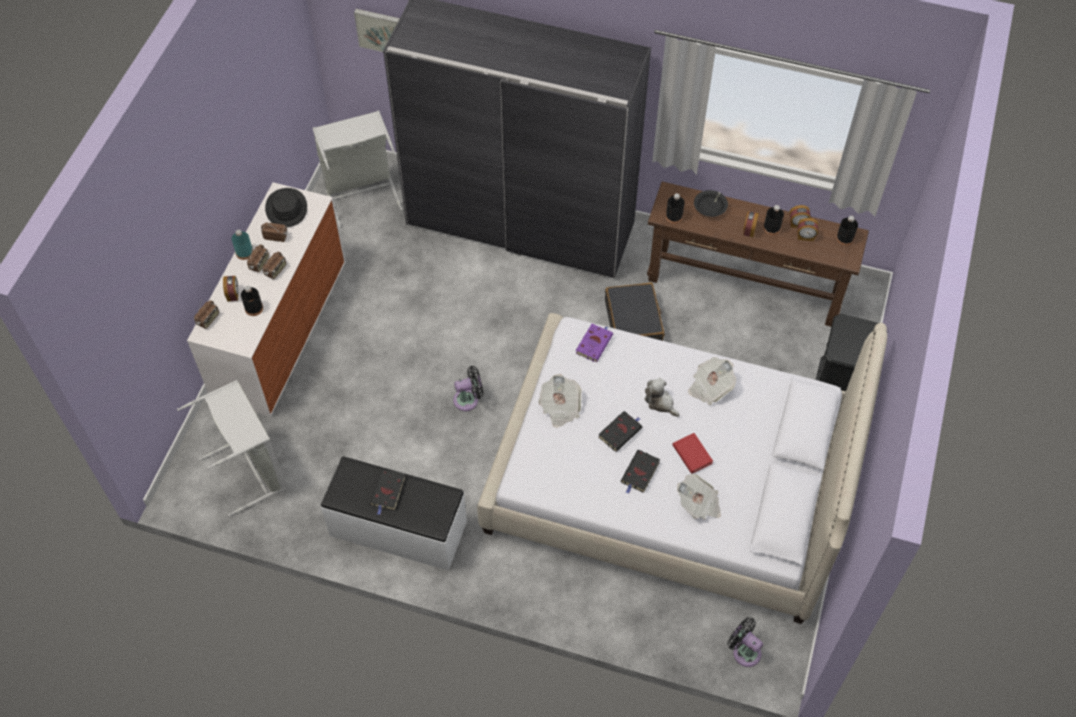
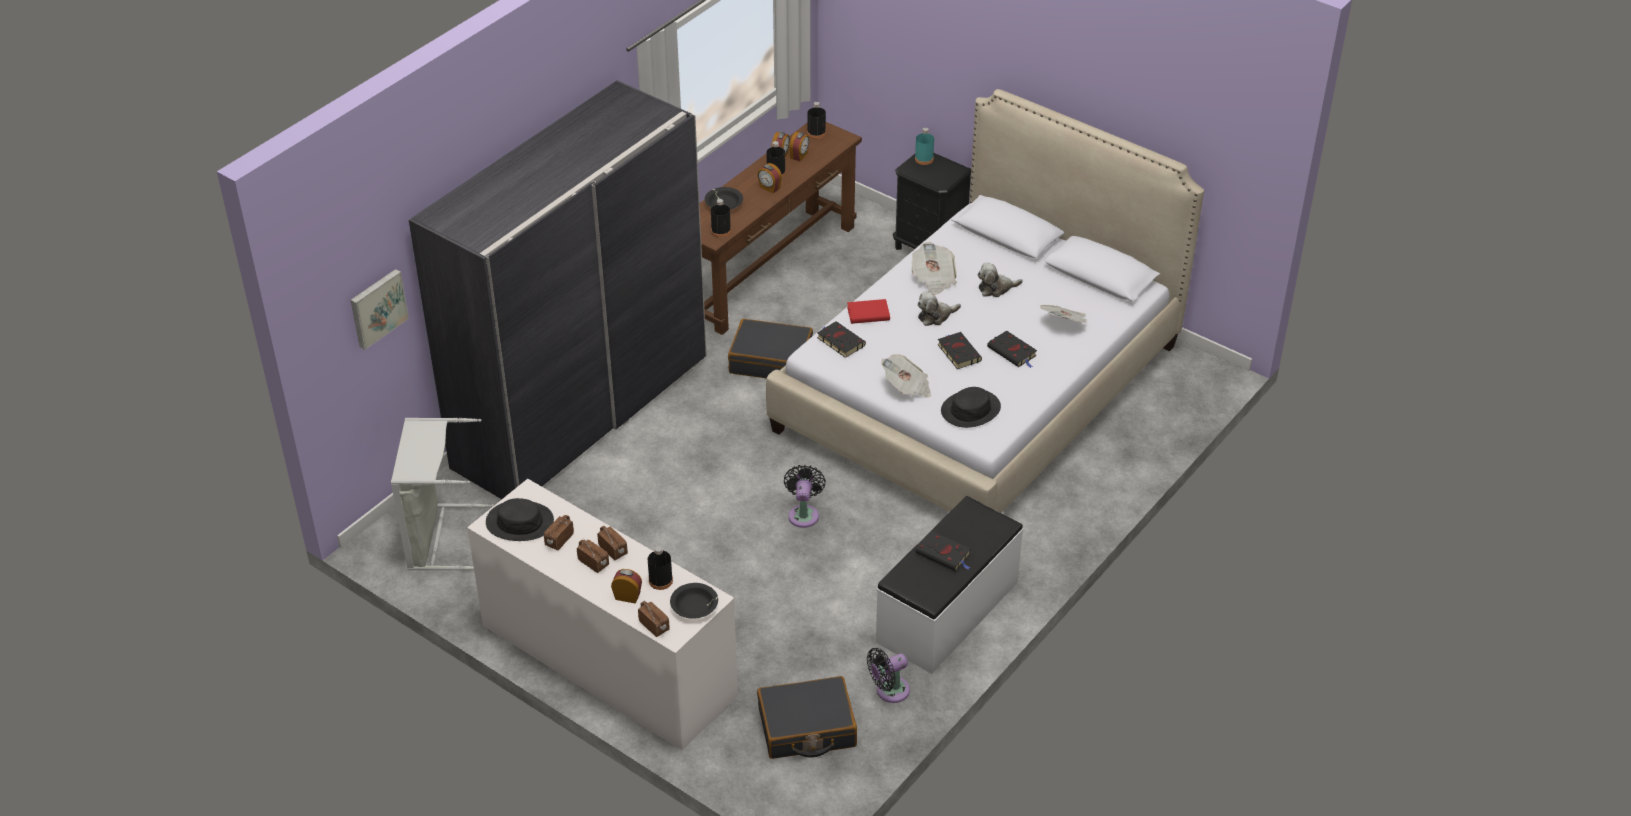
camera: 70 degrees left, 15 degrees down
grey laundry basket [177,380,286,516] -> black suitcase [757,676,857,759]
turquoise bottle [232,229,253,260] -> turquoise bottle moved to [915,128,934,165]
purple book [576,324,613,362] -> black book [817,321,866,358]
red book [672,433,713,474] -> red book moved to [847,299,890,324]
black fan [727,617,763,667] -> black fan moved to [867,648,910,703]
none -> black bowl [670,583,718,619]
none -> black hat [941,387,1001,428]
none -> plush toy [977,262,1023,297]

